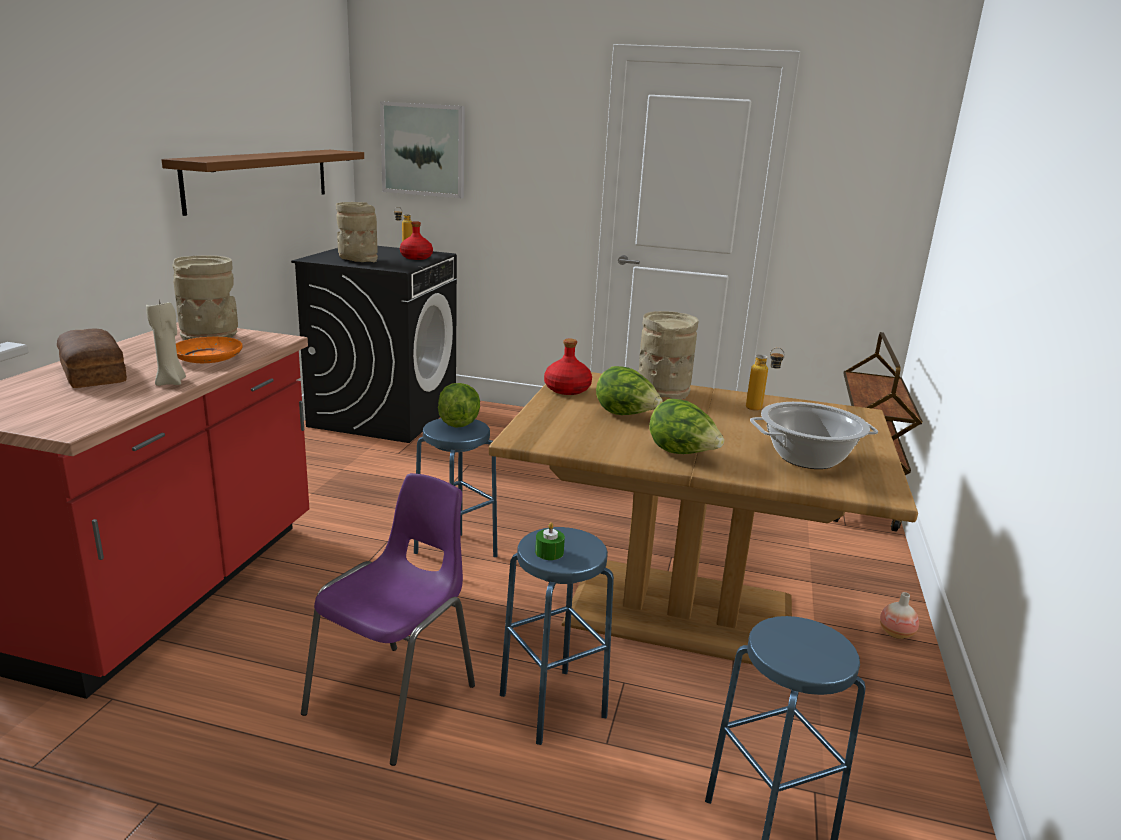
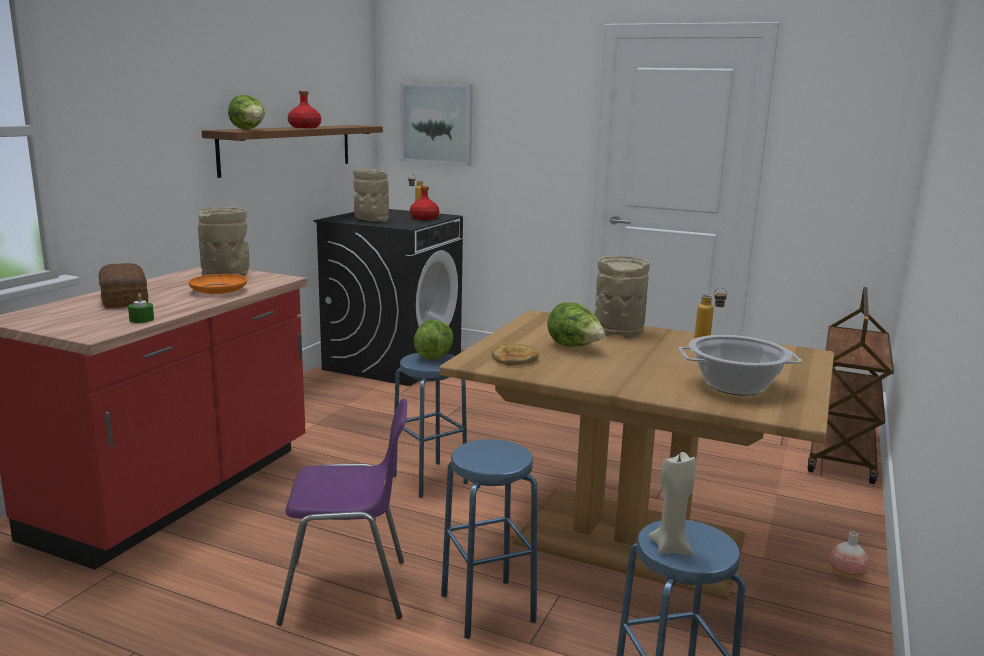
camera: 10 degrees right, 5 degrees down
beige candle [146,300,186,386] -> beige candle moved to [648,452,696,556]
purple chair [301,473,475,766] -> purple chair turned 45 degrees clockwise [276,398,407,626]
green candle [535,522,565,560] -> green candle moved to [128,293,154,323]
red bottle [544,339,592,395] -> red bottle moved to [288,91,321,128]
lettuce [649,399,724,454] -> lettuce moved to [228,95,265,130]
none -> bread [492,344,539,366]

